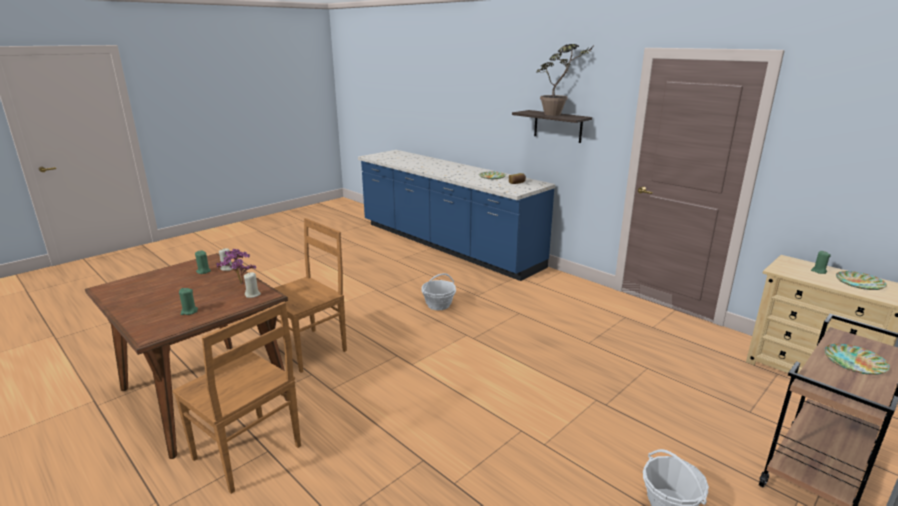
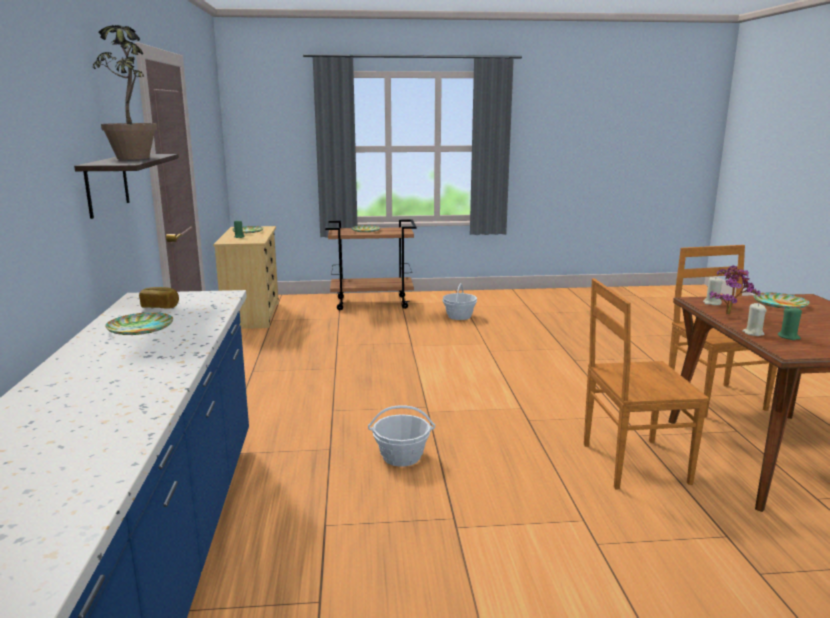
camera: 140 degrees left, 5 degrees down
green candle [179,288,198,315] -> plate [754,293,810,309]

